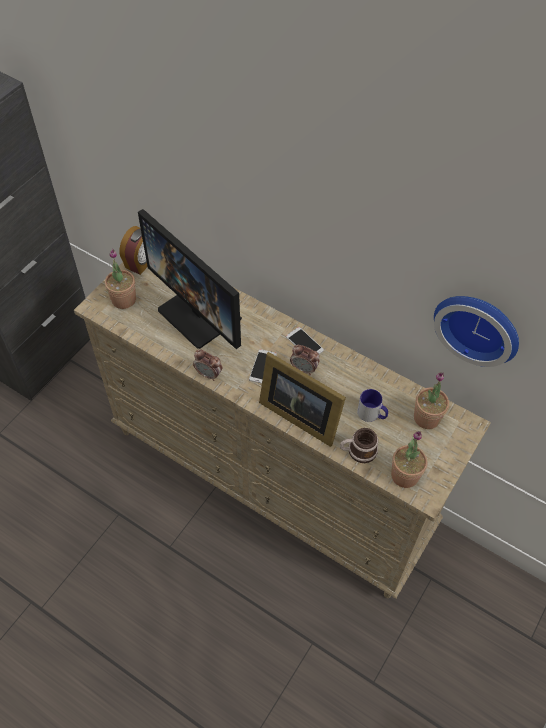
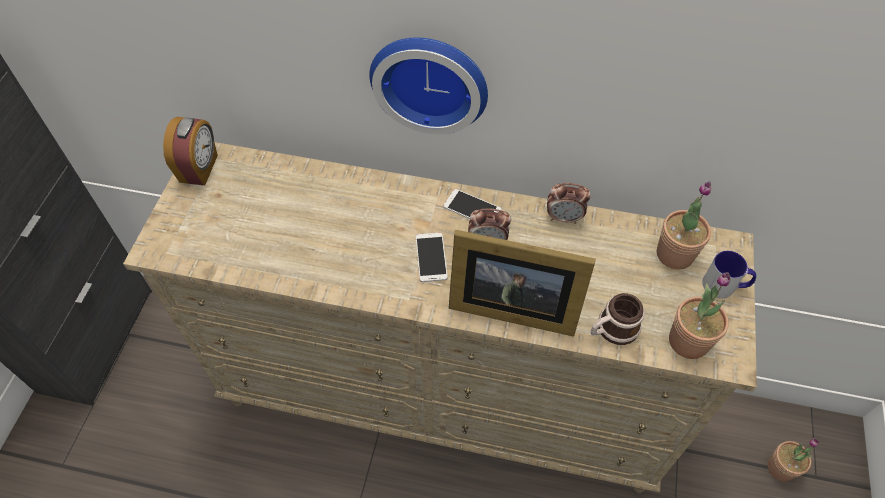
camera: 20 degrees left, 0 degrees up
potted plant [105,249,136,309] -> potted plant moved to [767,438,820,481]
monitor [138,209,242,349] -> none
alarm clock [193,349,222,381] -> alarm clock moved to [547,183,591,224]
mug [357,389,388,422] -> mug moved to [702,251,756,298]
wall clock [434,296,519,367] -> wall clock moved to [369,37,488,134]

